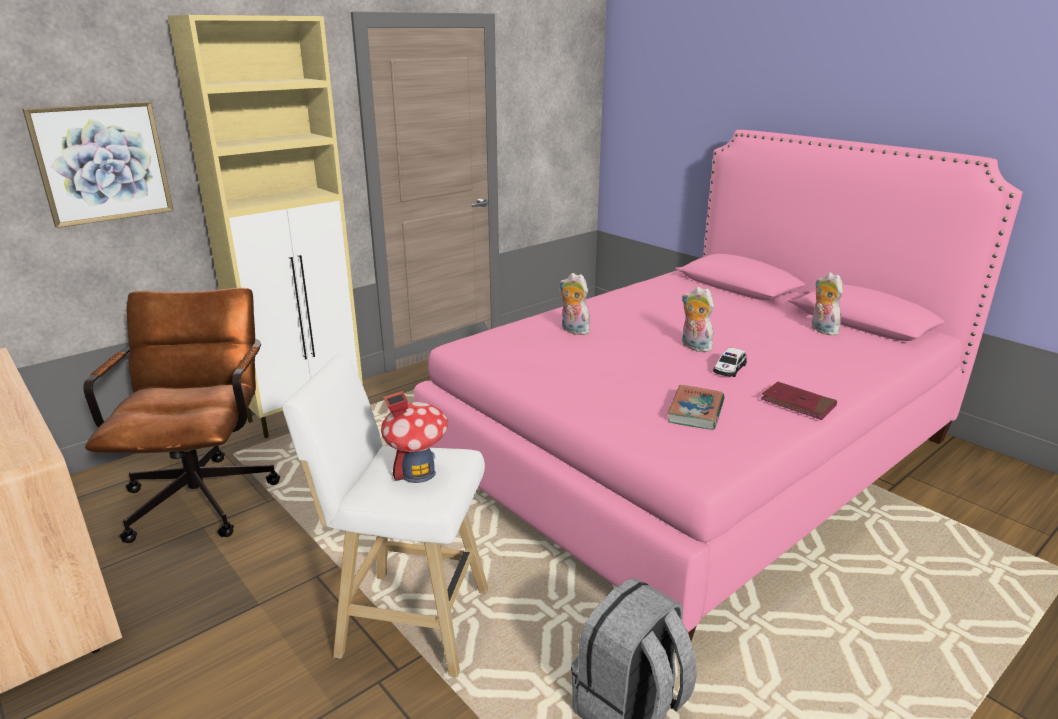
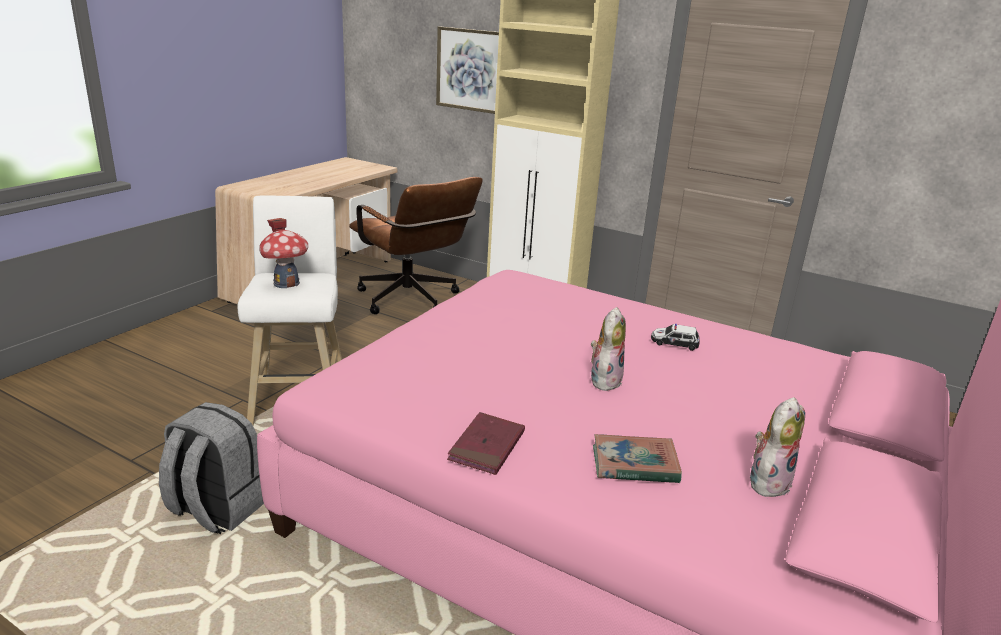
camera: 70 degrees right, 0 degrees up
brown office chair [83,288,280,543] -> brown office chair turned 75 degrees clockwise [349,177,483,314]
plush toy [559,273,590,335] -> none
book [668,385,724,430] -> book moved to [593,434,682,483]
toy car [713,348,747,377] -> toy car moved to [651,324,700,351]

